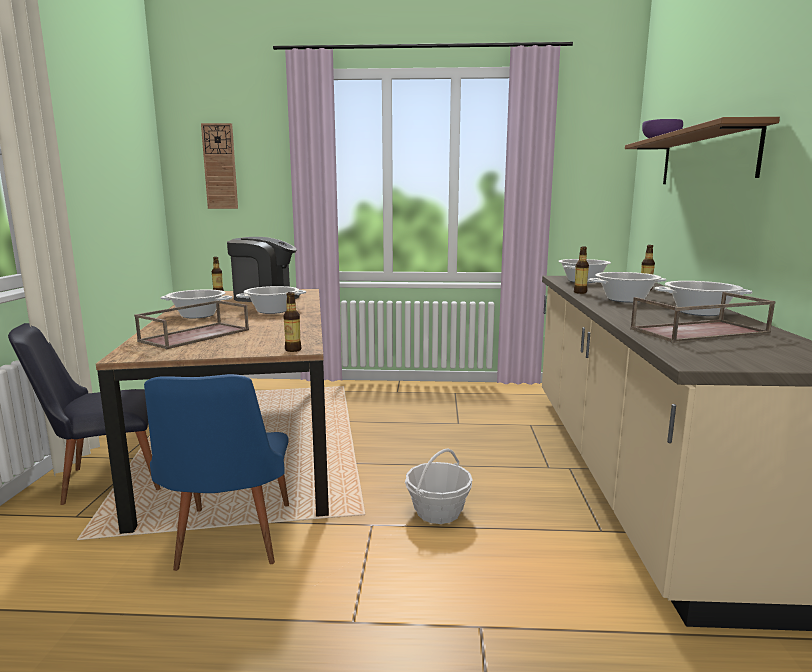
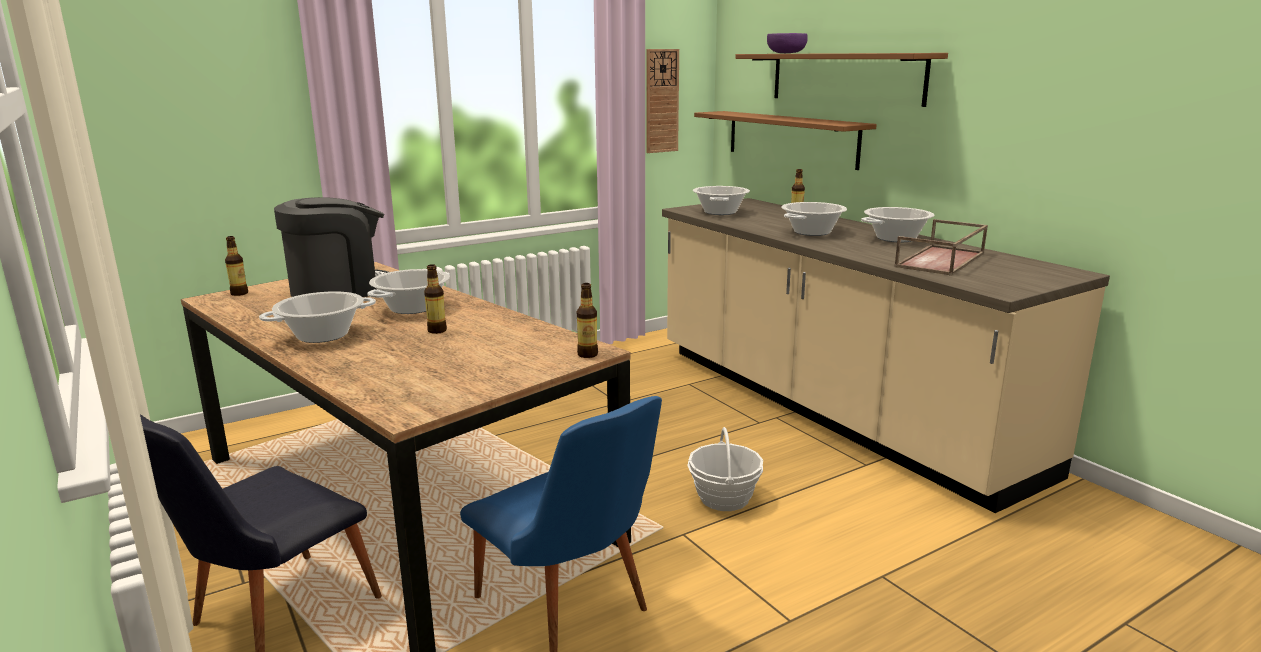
camera: 35 degrees left, 5 degrees up
brown tray [134,300,249,349] -> none
wall clock [201,123,238,209] -> wall clock moved to [647,49,679,153]
bottle [574,246,589,294] -> bottle moved to [424,264,447,334]
none -> brown shelf [694,111,877,170]

